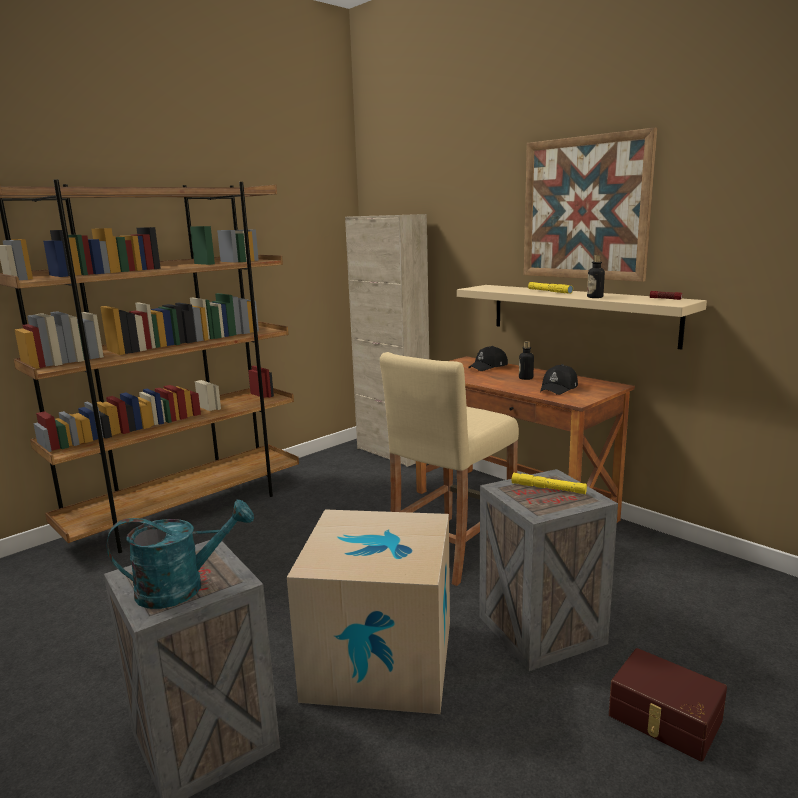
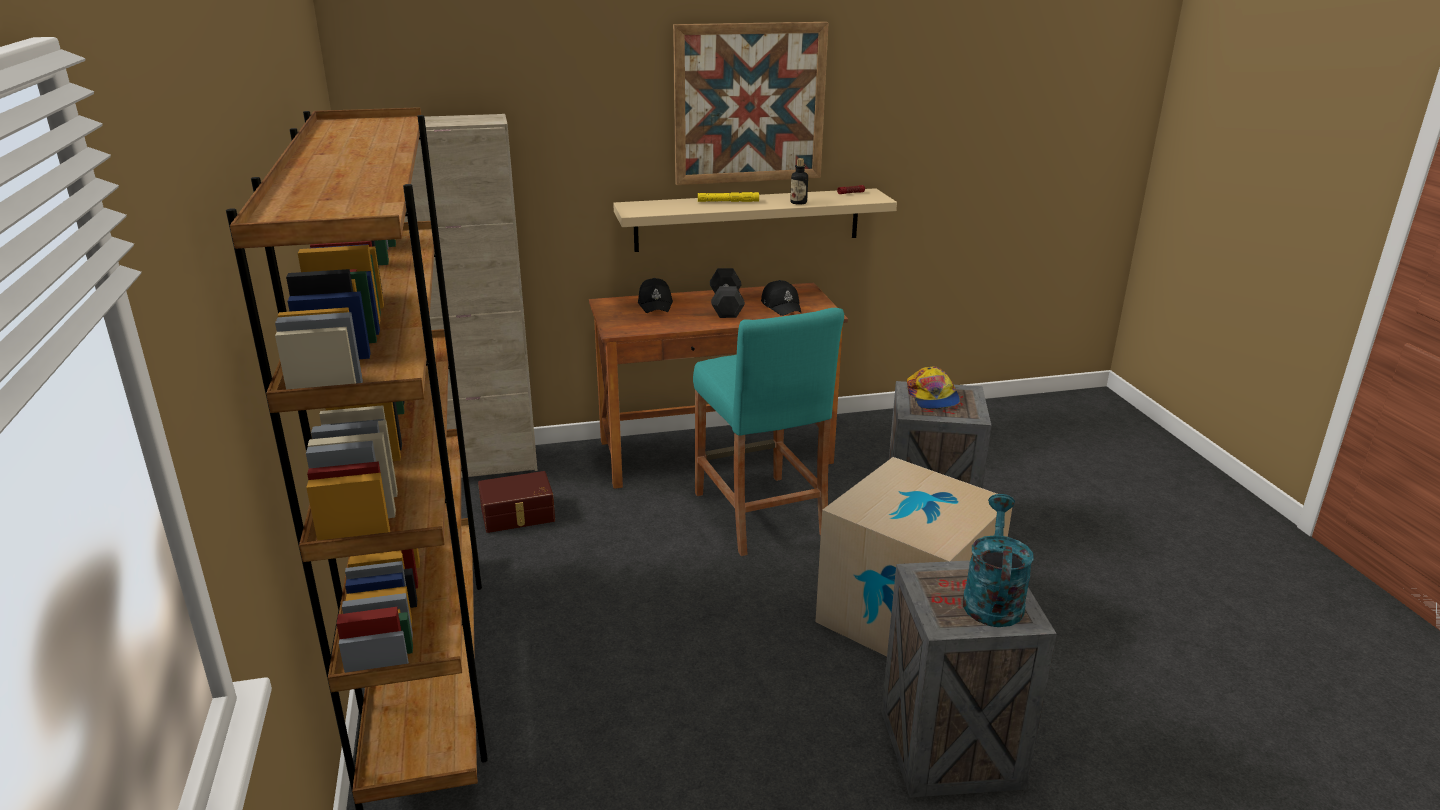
camera: 60 degrees left, 10 degrees up
beige stool [380,352,519,586] -> turquoise stool [693,308,844,556]
yellow flashlight [512,473,587,494] -> cap [907,366,960,409]
bottle [519,341,534,380] -> grey dumbbell [710,268,745,318]
brown storage box [609,648,727,762] -> brown storage box moved to [478,471,555,533]

